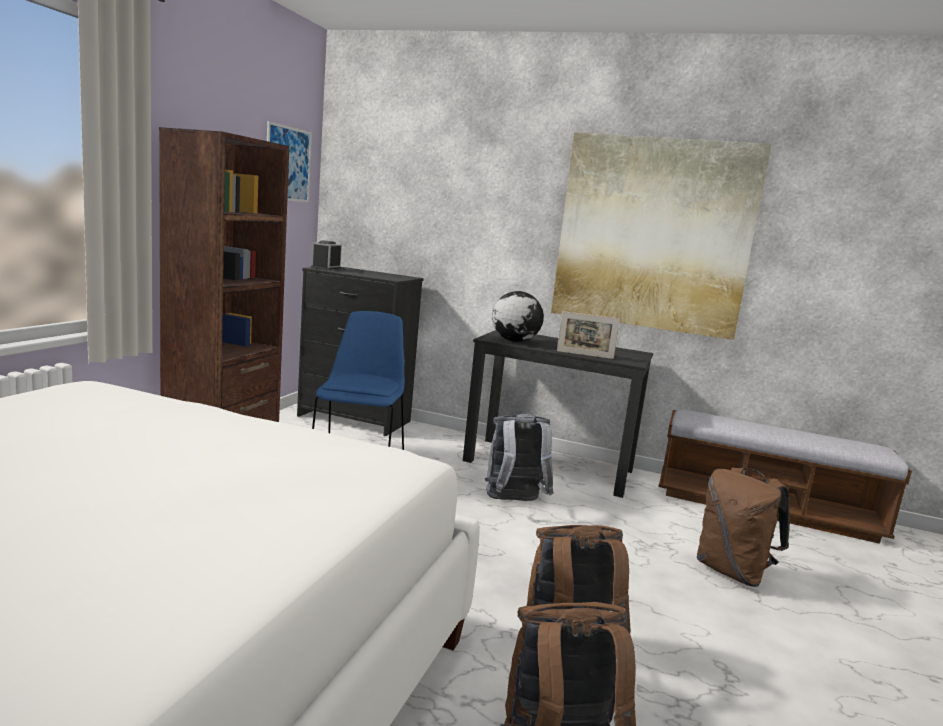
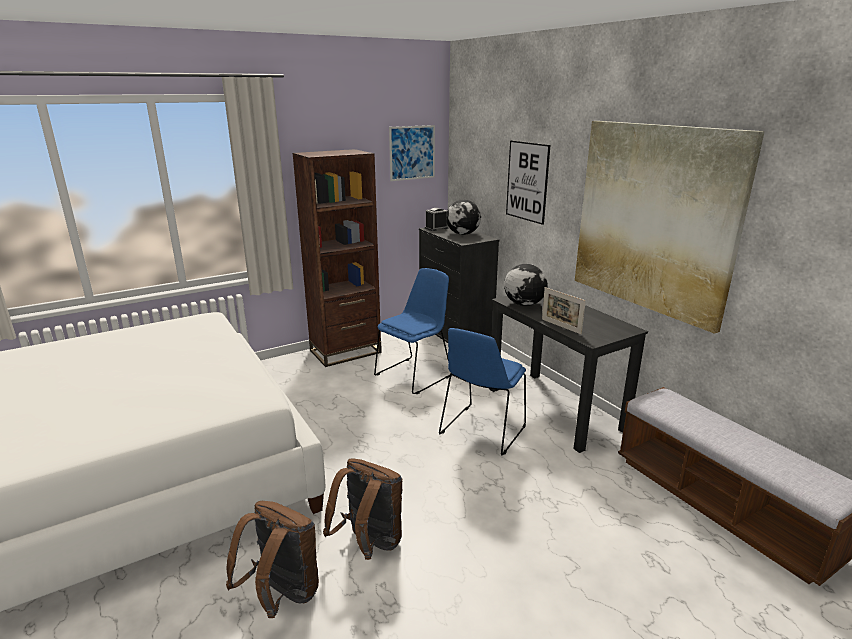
camera: 40 degrees right, 10 degrees up
grey backpack [485,414,554,501] -> blue chair [439,328,526,456]
brown backpack [696,468,790,587] -> none
none -> globe [446,200,481,235]
none -> picture [506,140,550,225]

